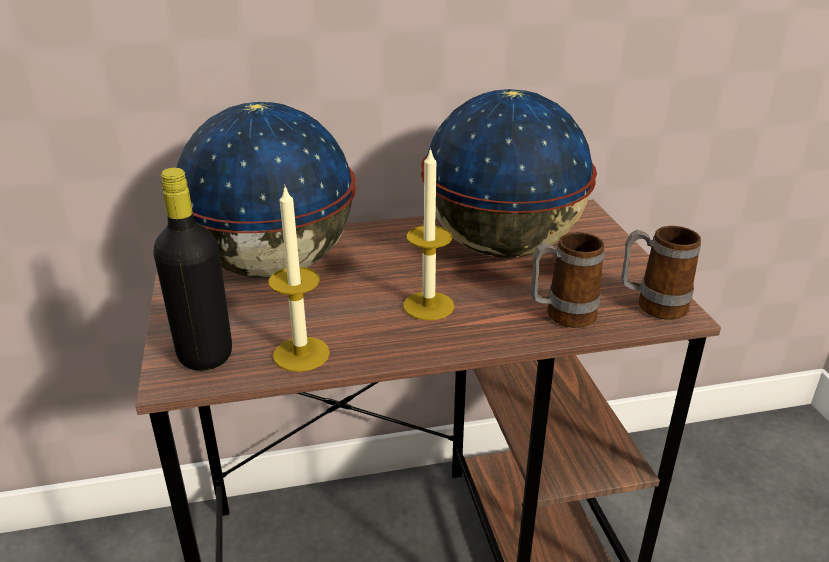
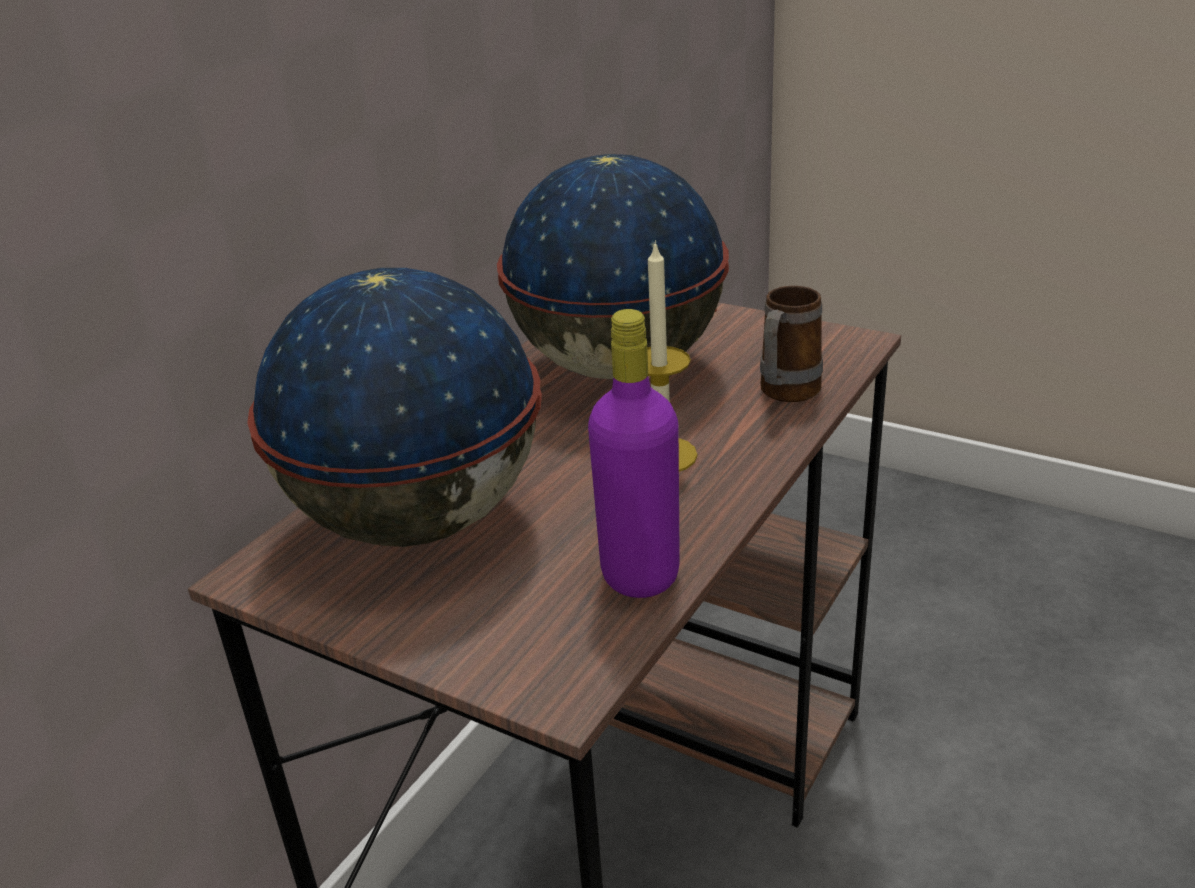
camera: 45 degrees left, 0 degrees up
black bottle [153,168,232,371] -> none
candle [268,184,330,372] -> purple bottle [588,309,680,598]
mug [621,226,701,320] -> none

